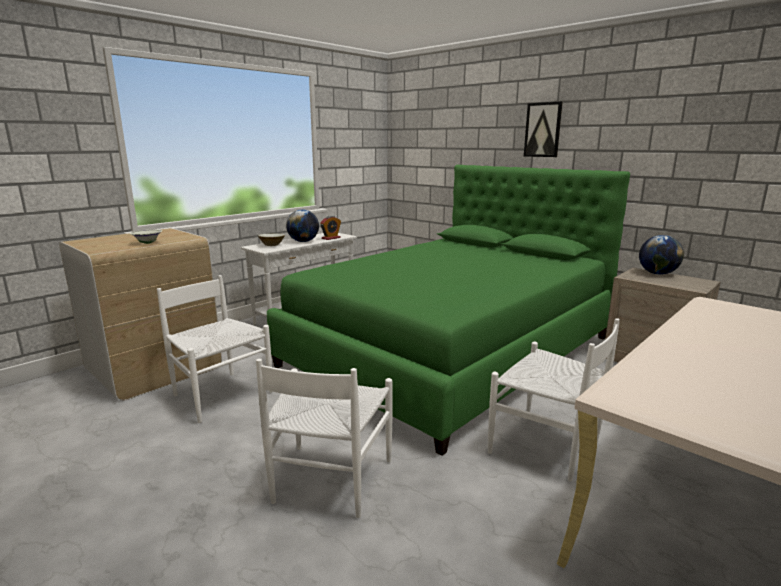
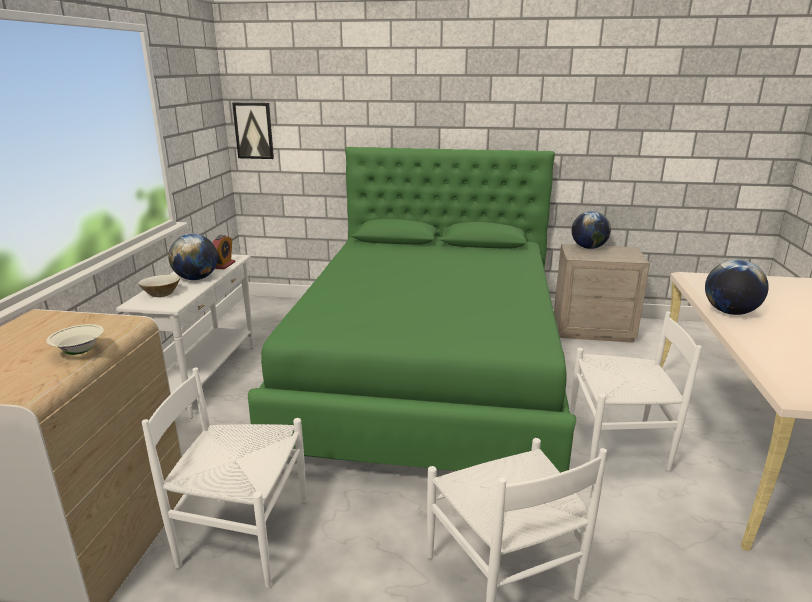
camera: 35 degrees left, 5 degrees up
picture [524,102,562,157] -> picture moved to [232,103,274,159]
none -> globe [705,260,769,315]

